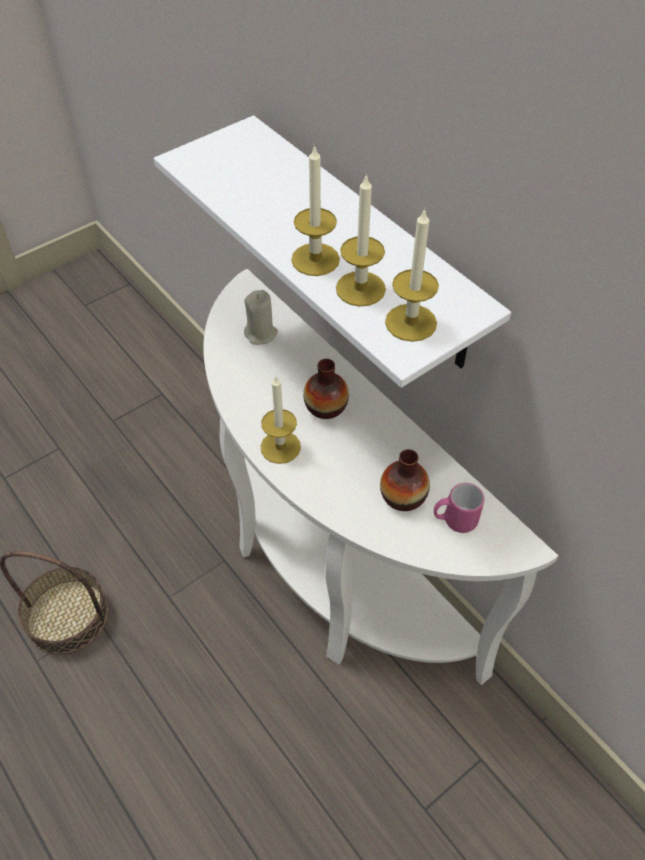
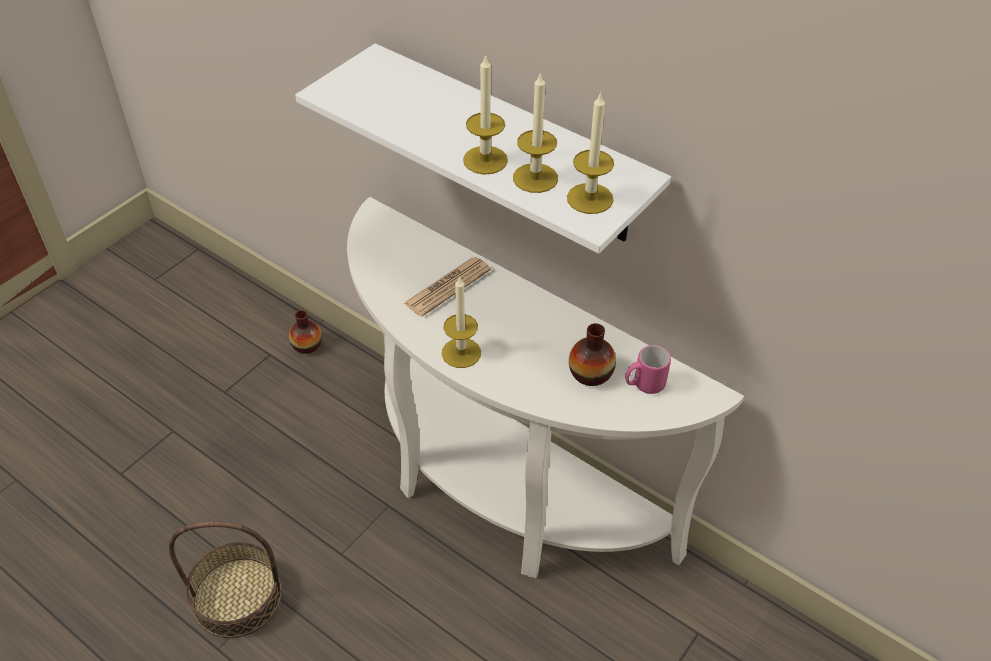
camera: 15 degrees left, 5 degrees down
beige candle [244,290,278,345] -> none
vase [303,359,349,419] -> vase moved to [289,310,322,354]
none -> newspaper [404,257,491,317]

